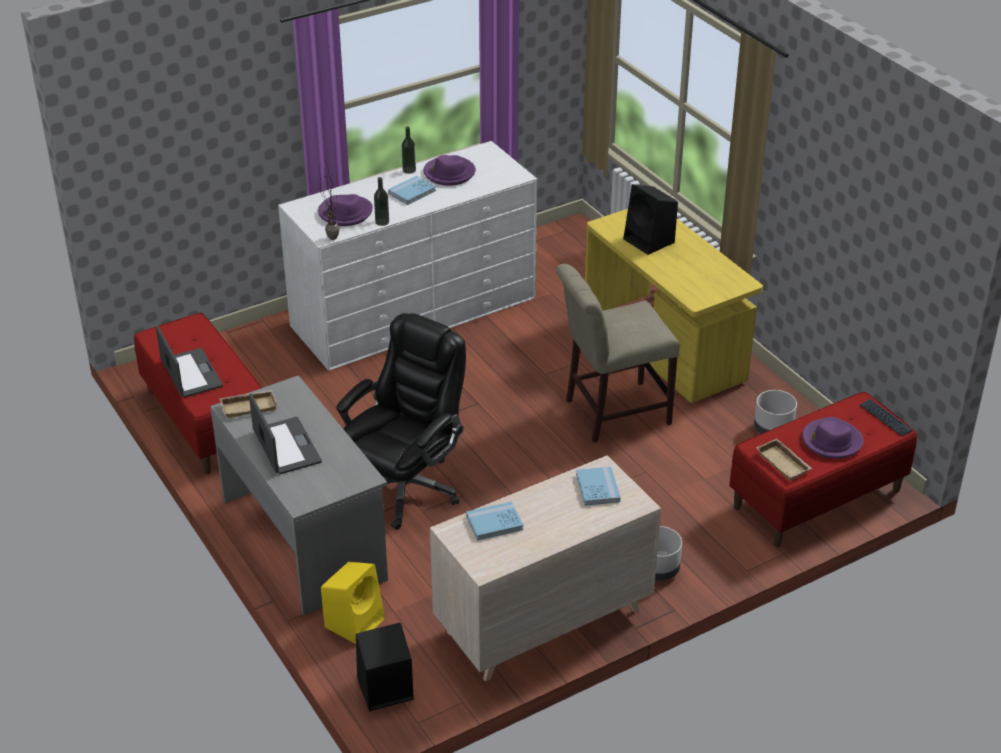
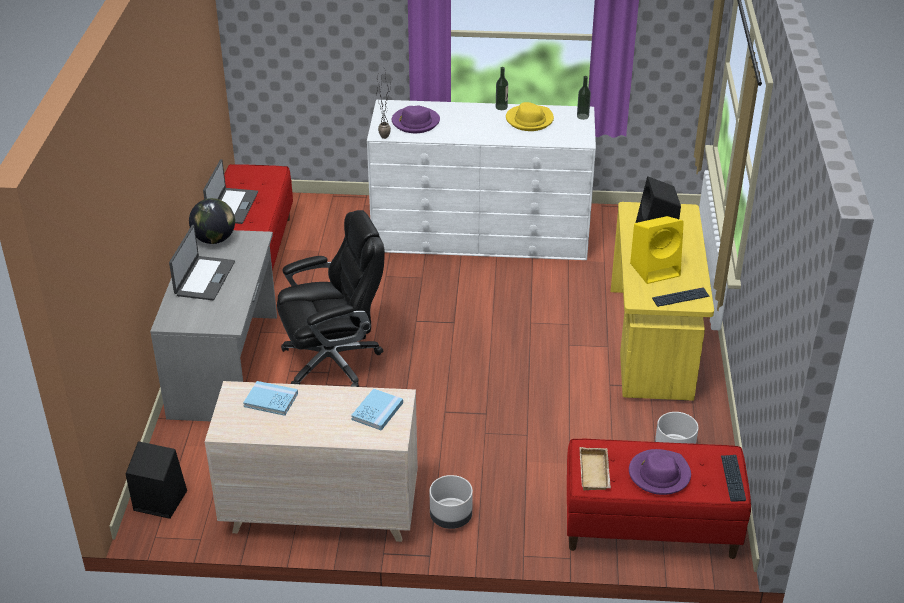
camera: 35 degrees right, 0 degrees up
beige tray [220,390,278,418] -> globe [189,198,235,244]
yellow speaker [321,562,385,644] -> yellow speaker moved to [630,216,684,284]
bottle [374,177,389,226] -> bottle moved to [577,76,591,120]
blue book [388,176,436,205] -> none
purple hat [423,155,476,186] -> yellow hat [506,102,554,131]
beige chair [556,264,680,443] -> none
none -> keyboard [652,287,709,307]

